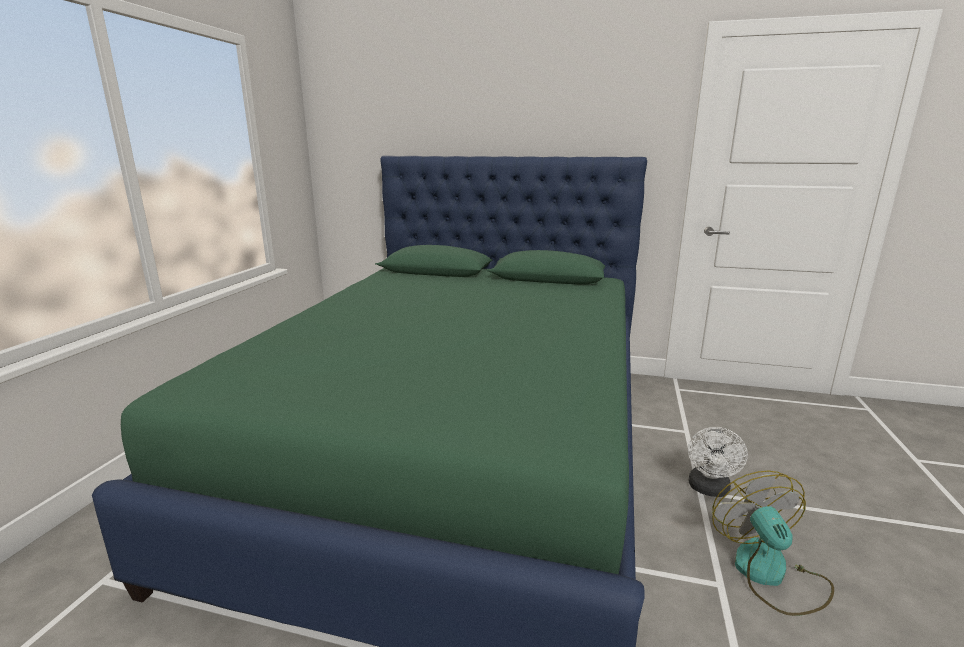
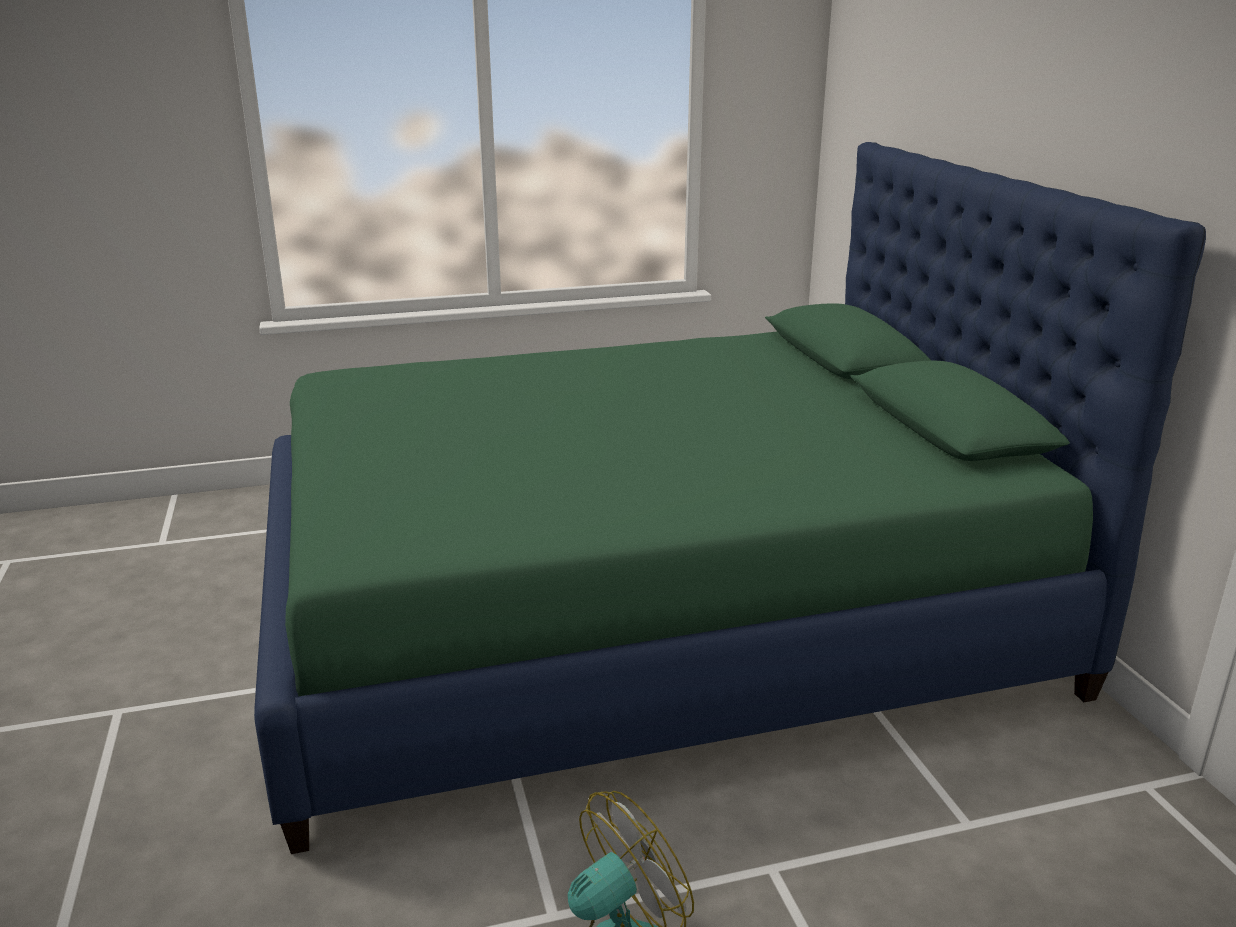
camera: 60 degrees right, 5 degrees up
white fan [688,427,748,497] -> none

